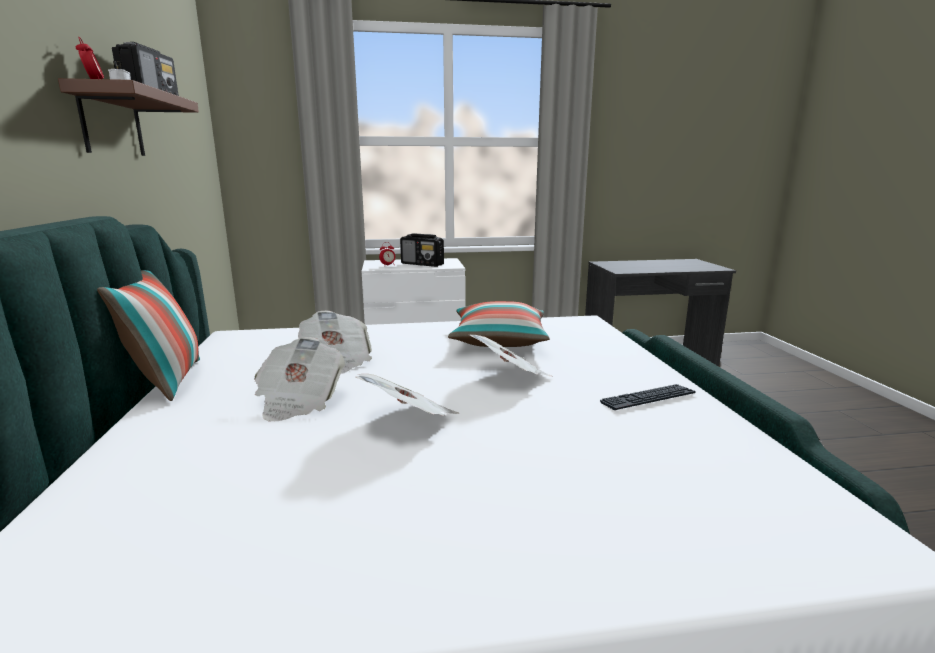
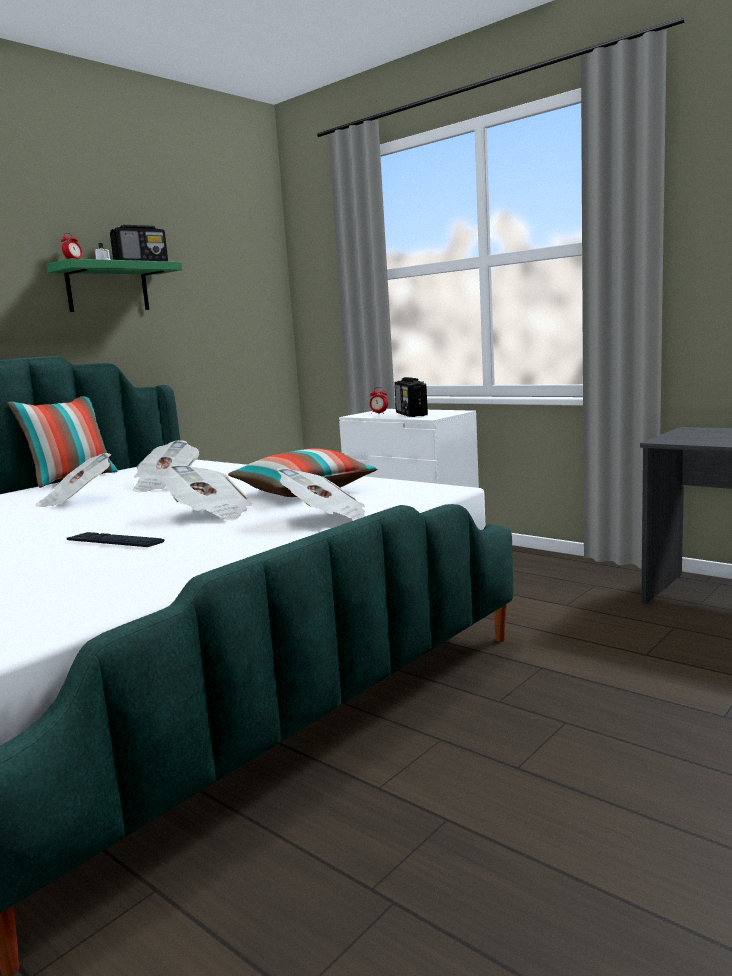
camera: 50 degrees right, 5 degrees down
brown shelf [58,78,199,156] -> green shelf [46,258,182,312]
newspaper [356,374,459,416] -> newspaper moved to [277,468,365,520]
keyboard [600,384,696,410] -> keyboard moved to [67,532,165,547]

